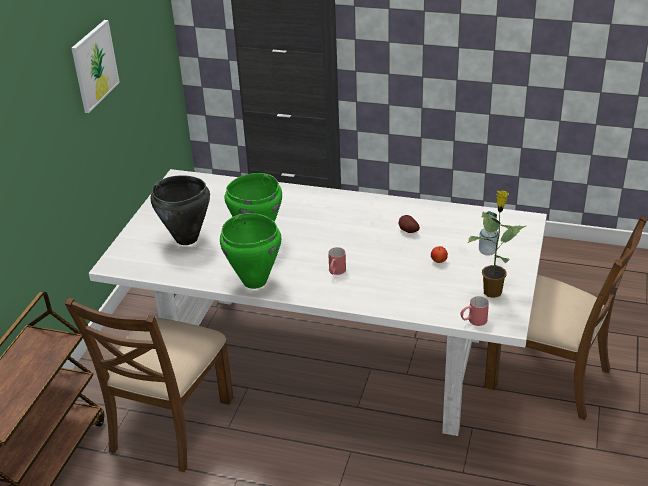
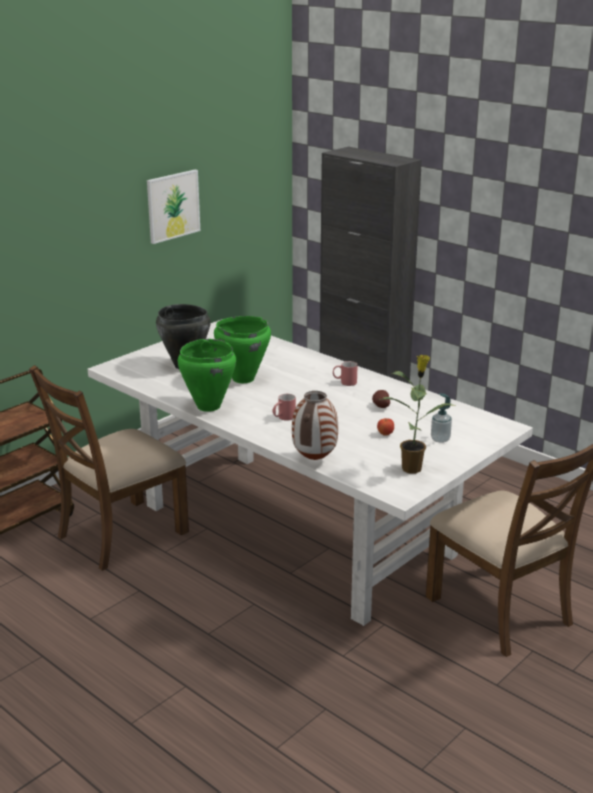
camera: 25 degrees right, 10 degrees down
red mug [460,296,489,326] -> red mug moved to [333,361,358,386]
none -> vase [292,391,338,460]

